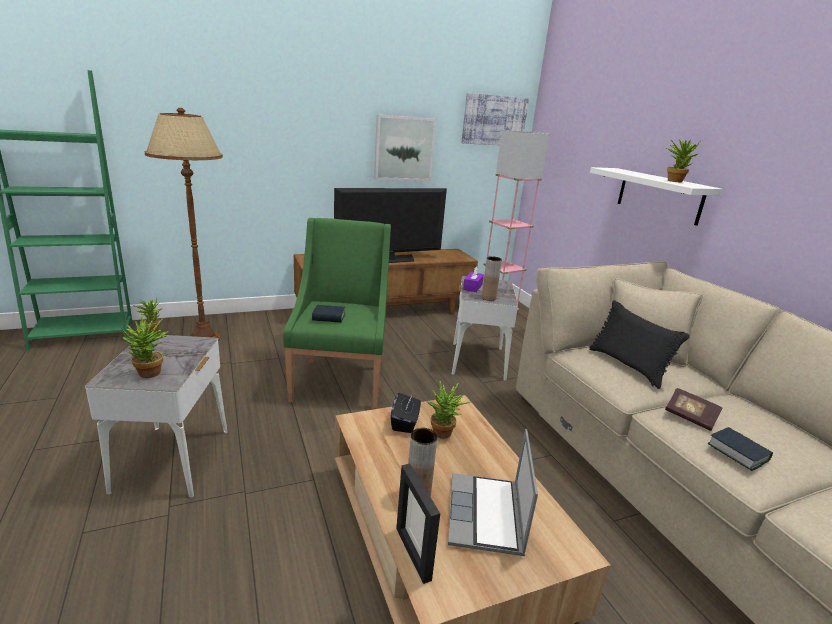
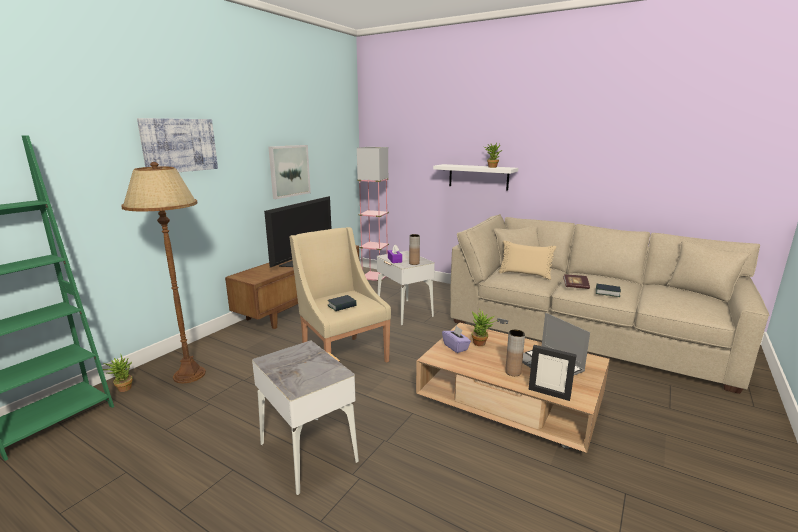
camera: 35 degrees left, 5 degrees down
potted plant [121,316,169,378] -> none
green armchair [283,218,391,409] -> beige armchair [290,227,391,363]
black tissue box [391,393,421,433] -> purple tissue box [442,326,471,353]
picture [461,93,529,145] -> picture moved to [137,118,218,172]
black pillow [590,300,690,389] -> beige pillow [498,240,556,280]

